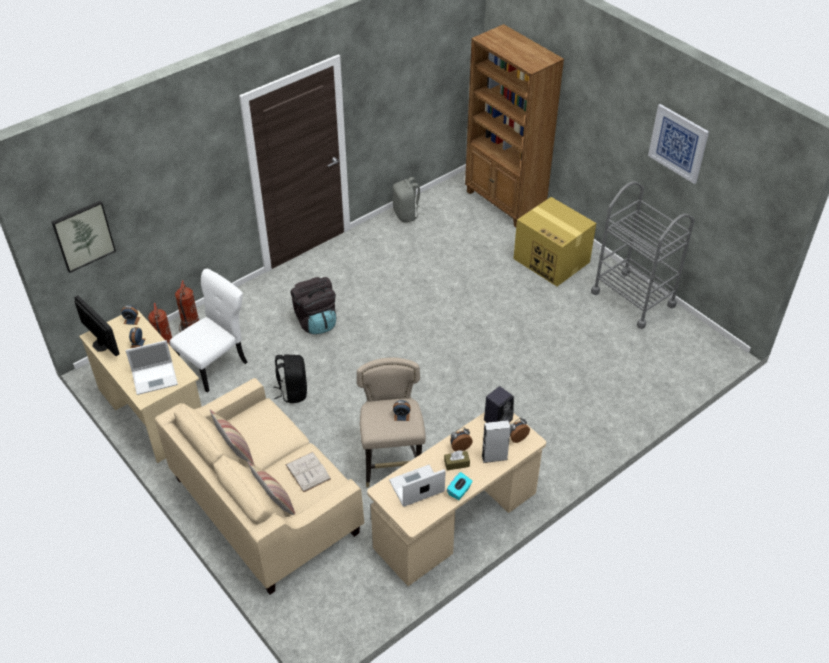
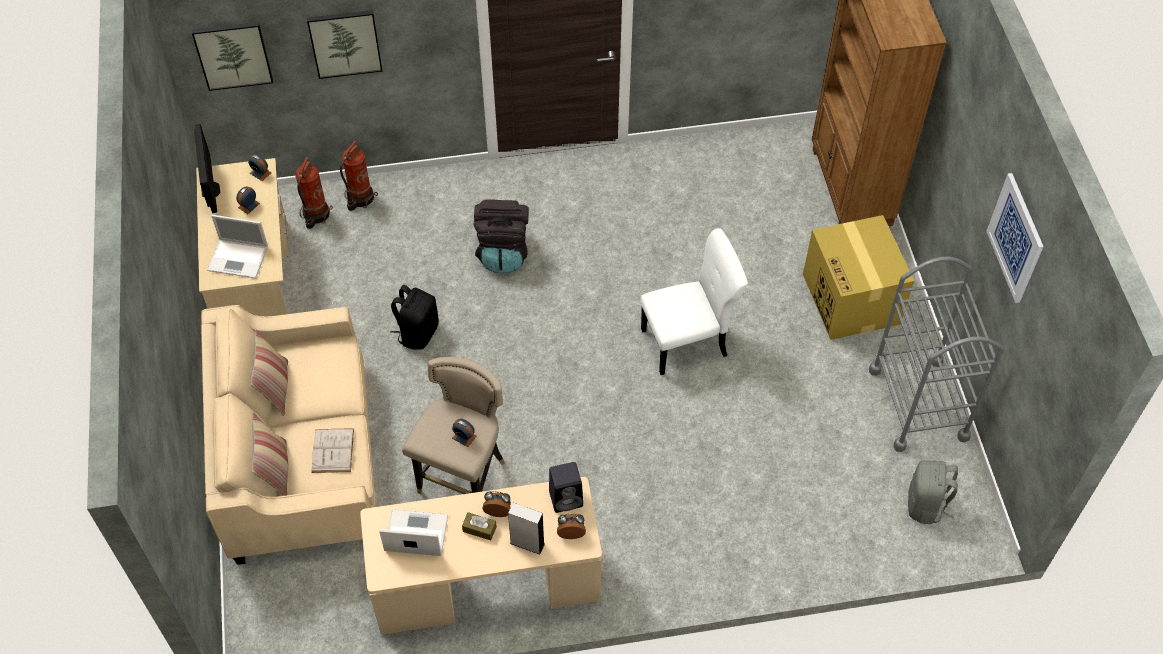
camera: 30 degrees right, 10 degrees up
white chair [170,269,248,392] -> white chair moved to [640,228,748,375]
grey backpack [392,177,424,222] -> grey backpack moved to [908,461,958,524]
turquoise tissue box [447,472,473,500] -> none
none -> picture [307,10,382,79]

